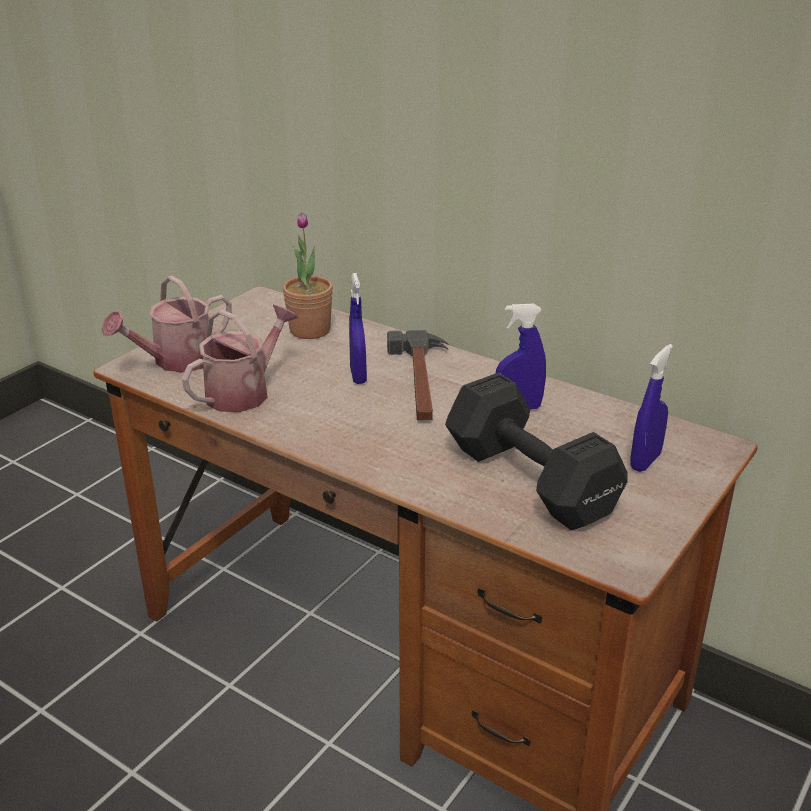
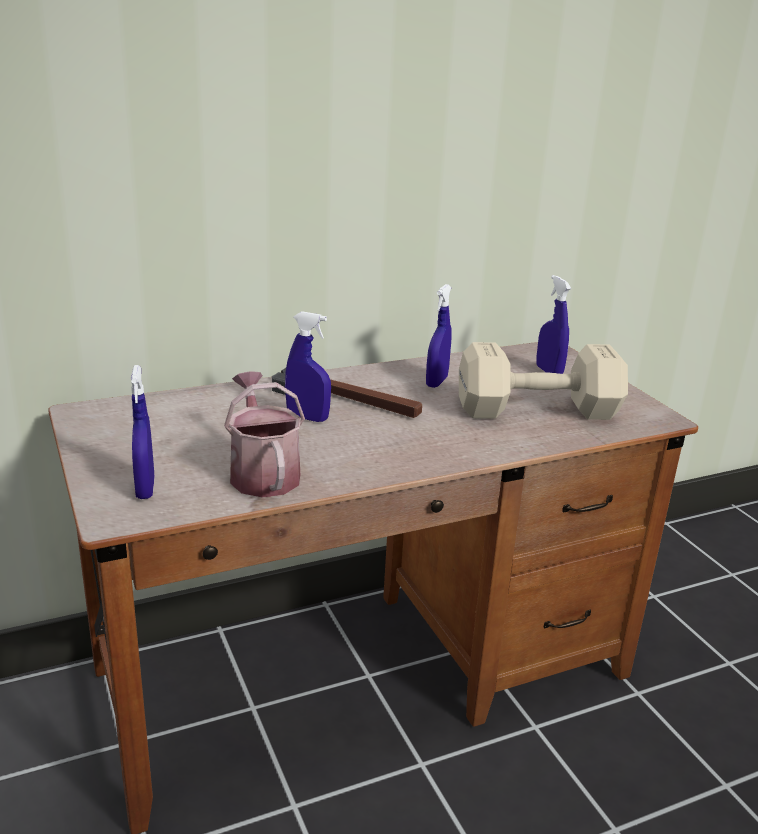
camera: 60 degrees left, 5 degrees down
watering can [101,275,232,373] -> blue spray bottle [131,365,155,499]
potted plant [283,212,333,339] -> none
black dumbbell [445,373,628,530] -> beige dumbbell [459,342,628,420]

